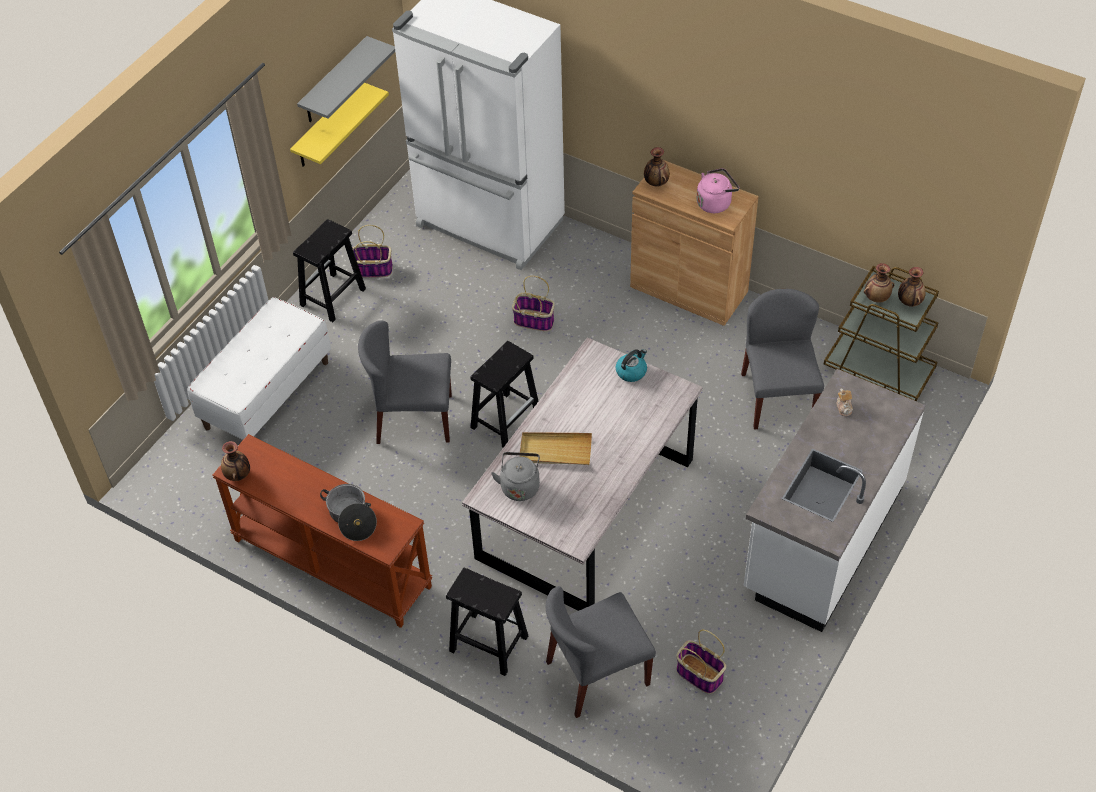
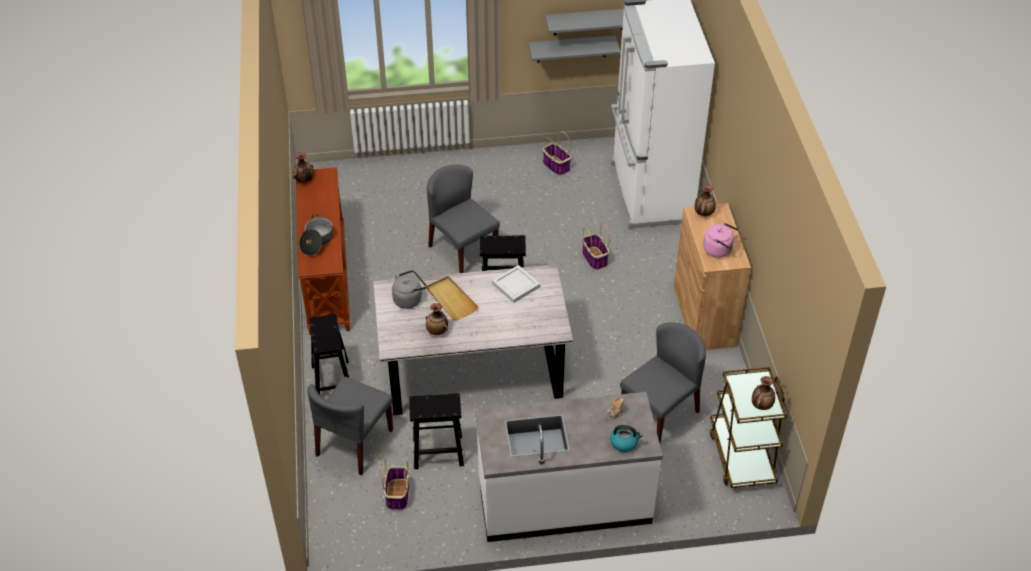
camera: 50 degrees right, 5 degrees down
white bench [187,297,331,440] -> none
yellow shelf [290,83,389,166] -> grey shelf [528,36,621,62]
black stool [293,219,366,322] -> black stool moved to [409,393,464,469]
grey chair [546,587,656,718] -> grey chair turned 90 degrees counterclockwise [307,376,393,475]
kettle [616,349,647,382] -> kettle moved to [610,425,643,452]
vase [864,263,894,303] -> vase moved to [426,303,448,335]
none -> white tray [492,265,540,303]

